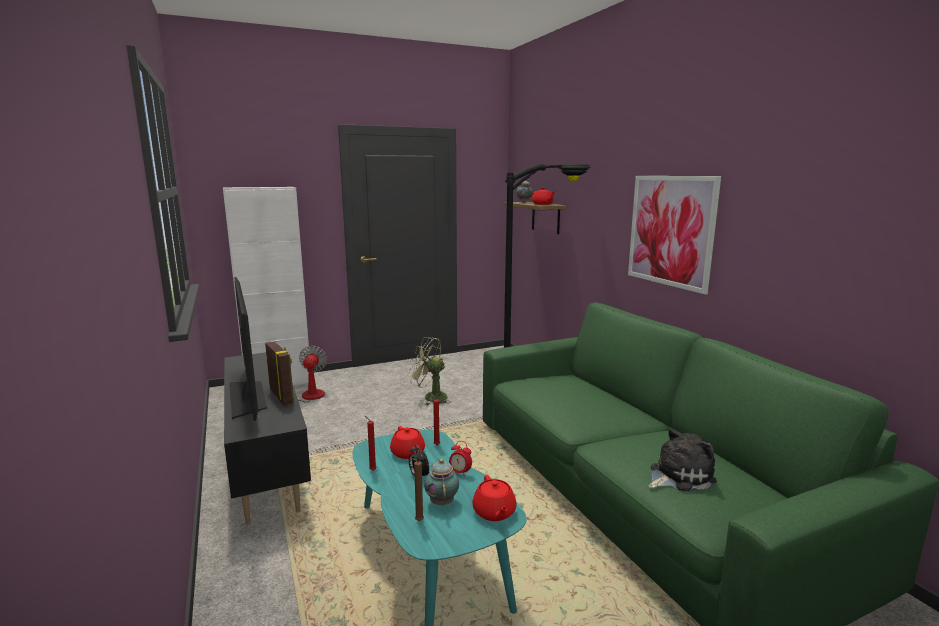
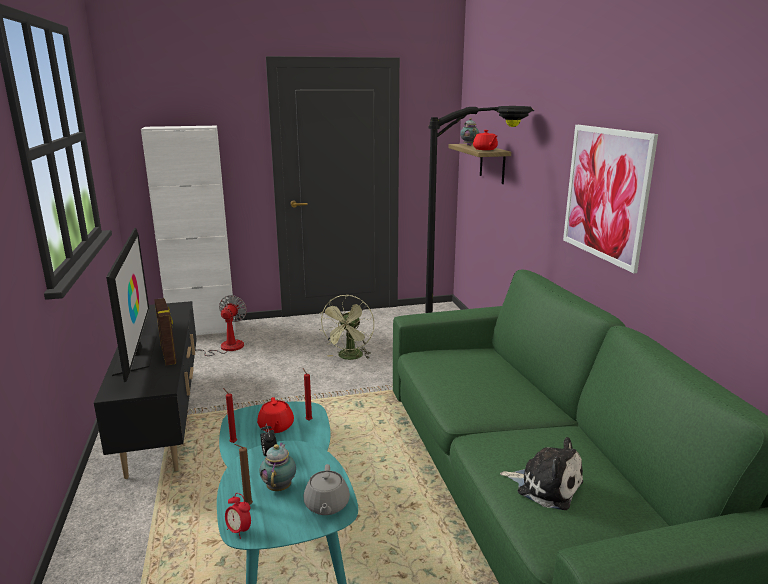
camera: 10 degrees right, 5 degrees up
green fan [408,337,451,405] -> green fan turned 105 degrees counterclockwise [319,295,374,360]
alarm clock [449,441,472,477] -> alarm clock moved to [225,493,251,539]
red teapot [472,475,517,521] -> grey teapot [304,464,350,515]
plush toy [648,428,717,492] -> plush toy turned 45 degrees clockwise [500,437,583,510]

